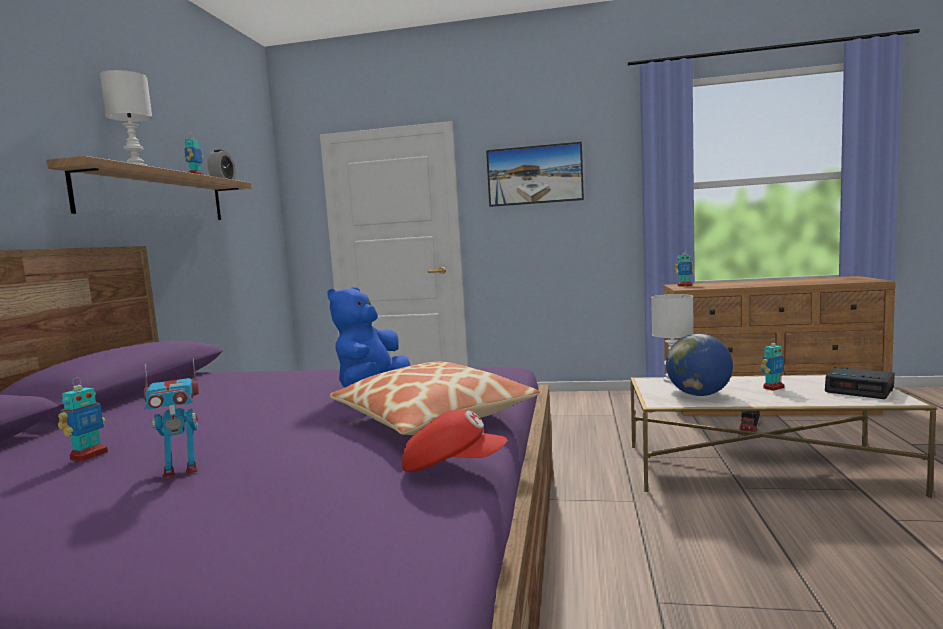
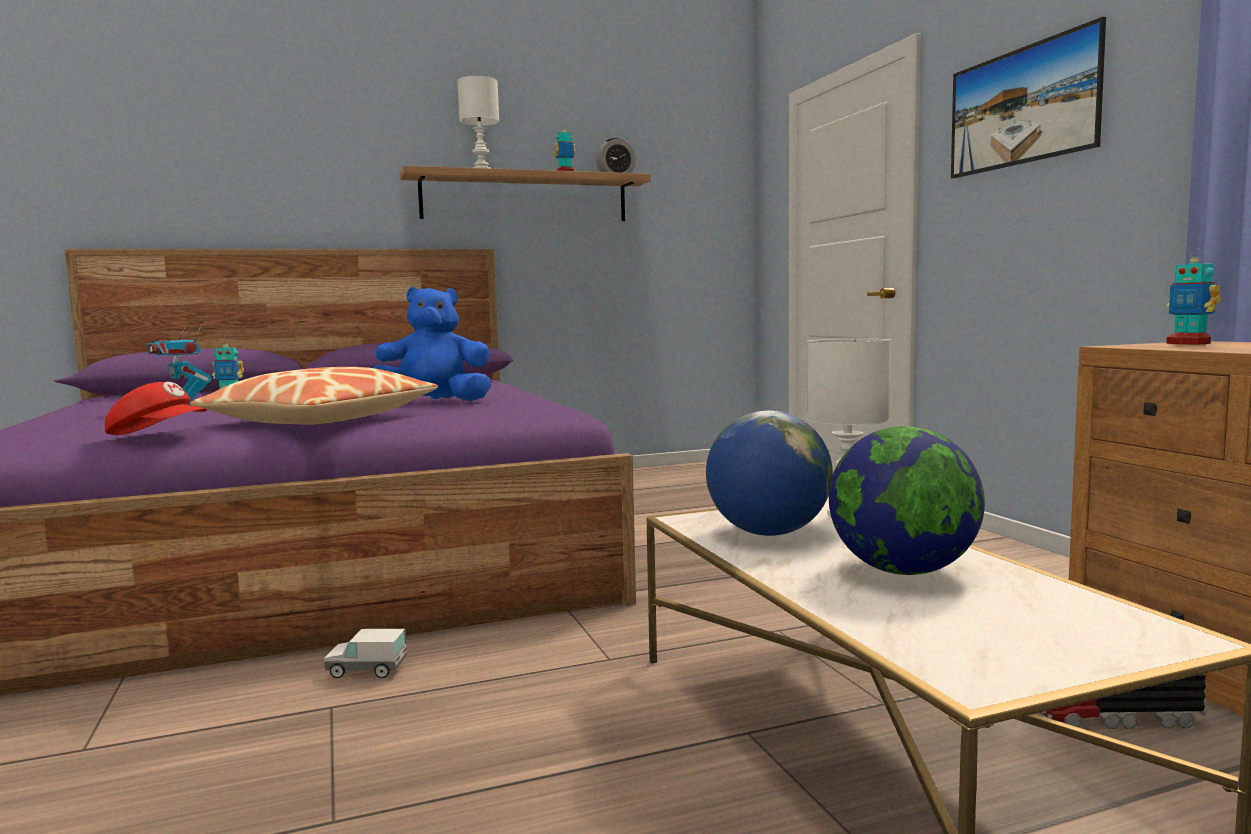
camera: 60 degrees right, 0 degrees up
red cap [402,409,507,472] -> red cap turned 60 degrees counterclockwise [105,382,207,435]
toy robot [761,340,785,391] -> globe [829,426,985,575]
alarm clock [825,367,895,399] -> none
none -> toy truck [324,629,407,678]

